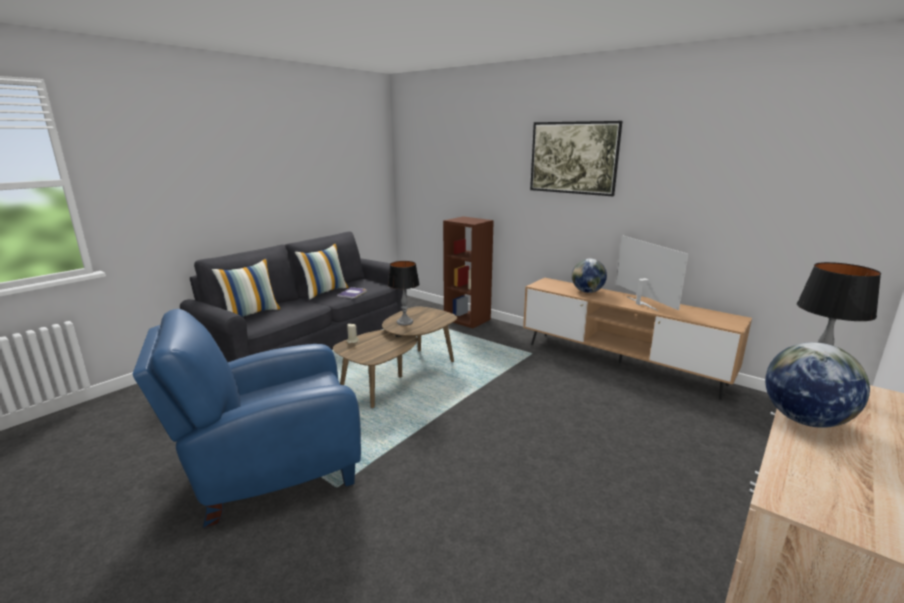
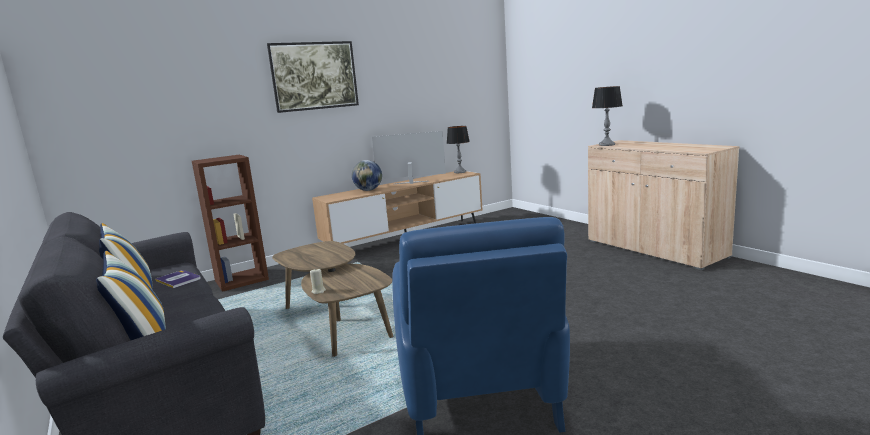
camera: 70 degrees left, 5 degrees down
table lamp [388,261,419,326] -> table lamp moved to [447,126,470,173]
globe [765,342,870,428] -> none

